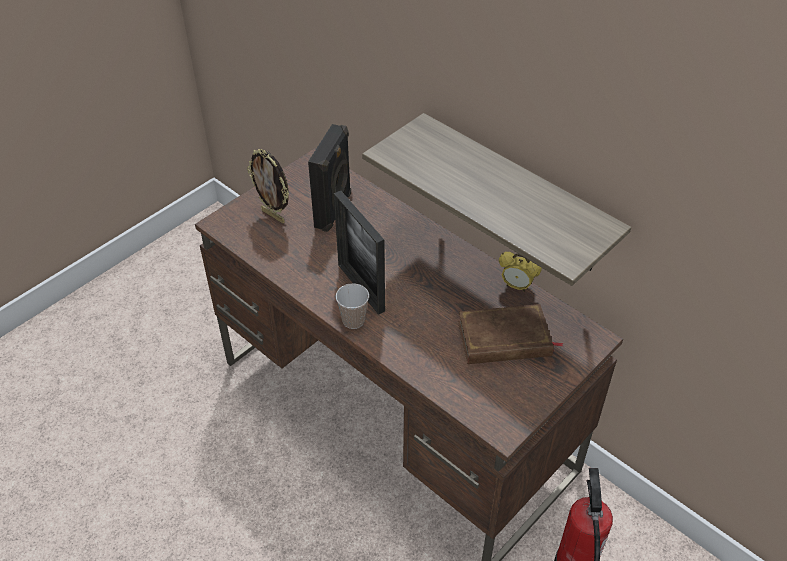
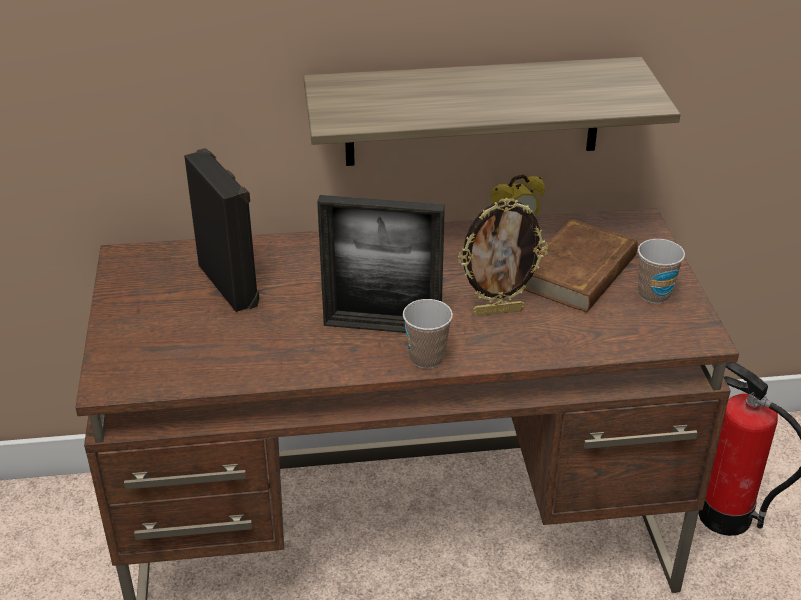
camera: 50 degrees left, 10 degrees down
picture frame [247,149,289,224] -> picture frame moved to [458,197,548,316]
none -> cup [638,239,685,304]

